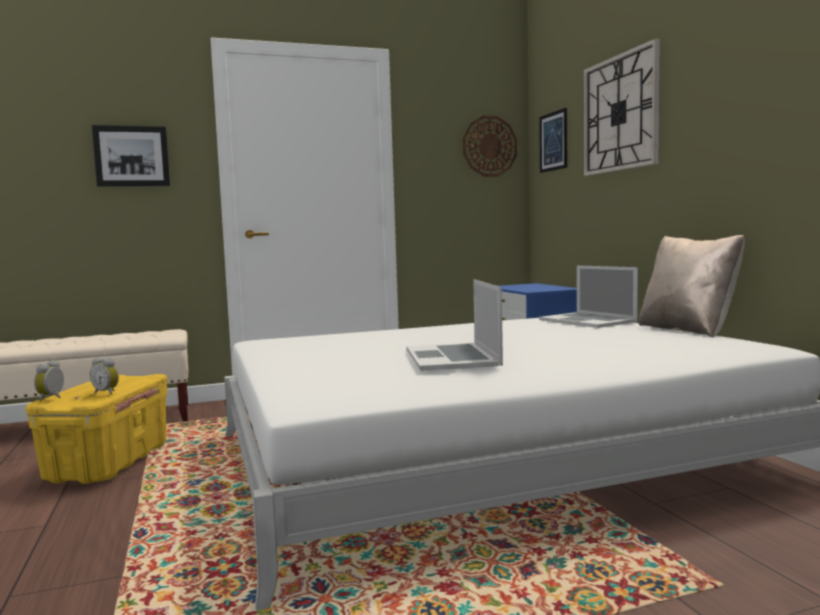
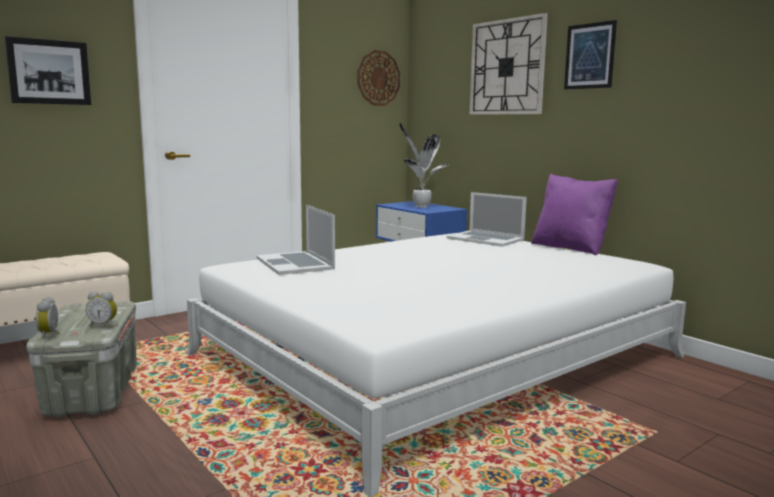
camera: 20 degrees left, 5 degrees up
yellow storage box [26,374,168,484] -> grey storage box [26,301,137,418]
laptop [406,279,503,371] -> laptop moved to [256,205,335,275]
picture [539,108,567,173] -> picture moved to [564,20,617,89]
beige pillow [639,235,745,337] -> purple pillow [531,174,618,255]
none -> potted plant [399,123,449,208]

